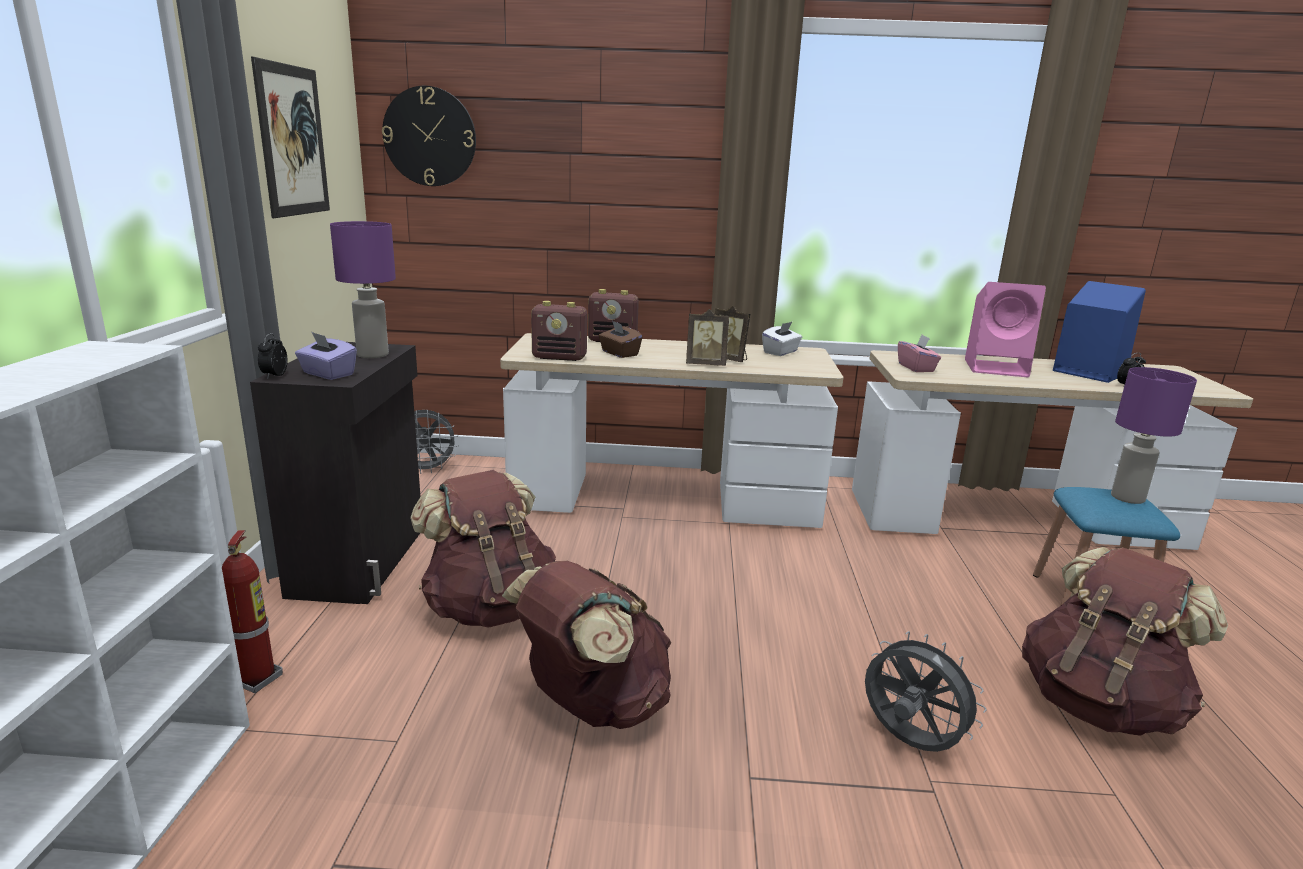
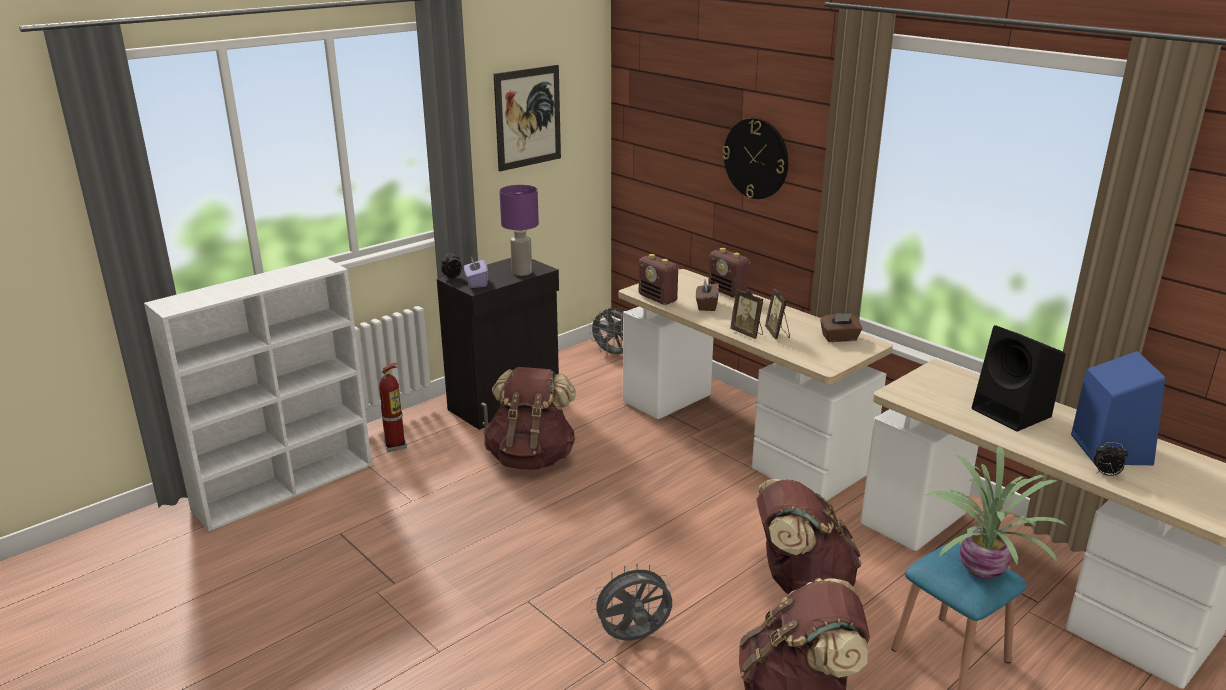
camera: 45 degrees right, 5 degrees up
wall clock [382,86,476,186] -> wall clock moved to [722,118,788,199]
brown backpack [502,561,671,729] -> brown backpack moved to [756,479,862,594]
white tissue box [762,322,802,356] -> brown tissue box [820,314,862,342]
grey fan [865,631,987,752] -> grey fan turned 105 degrees counterclockwise [591,563,672,640]
pink tissue box [898,335,941,372] -> none
pink speaker [965,282,1046,377] -> black speaker [972,325,1066,432]
purple table lamp [1111,367,1197,504] -> potted plant [925,446,1068,579]

